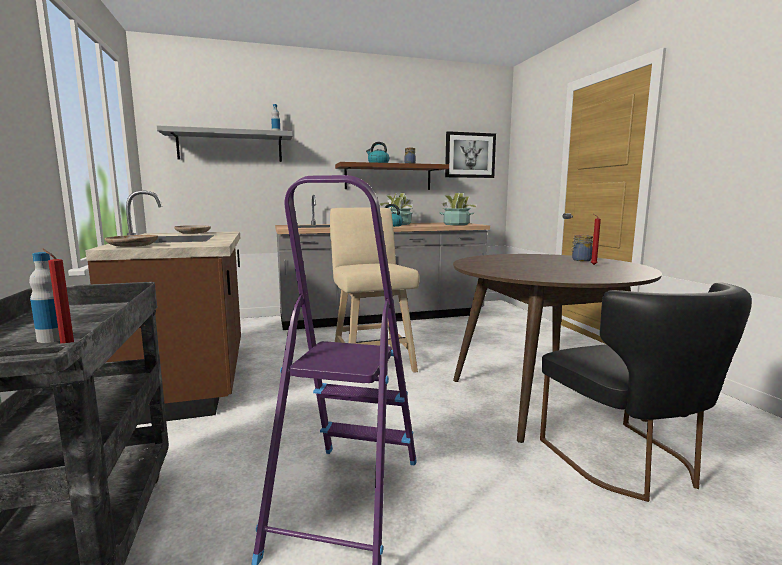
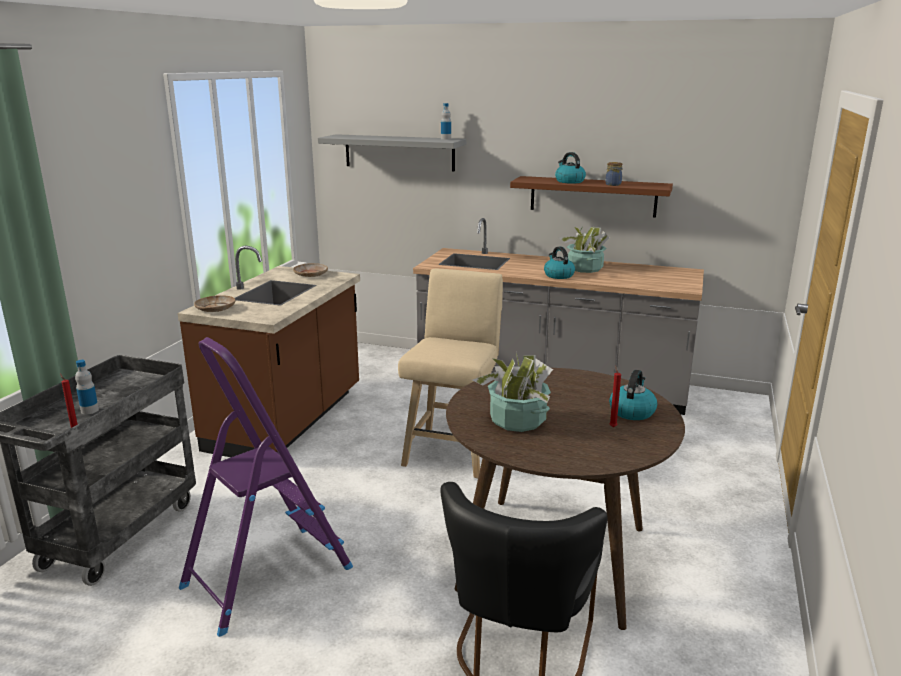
camera: 35 degrees right, 10 degrees up
potted plant [439,193,477,225] -> potted plant moved to [472,352,553,432]
picture [445,131,496,178] -> none
jar [571,235,593,261] -> kettle [609,370,657,420]

